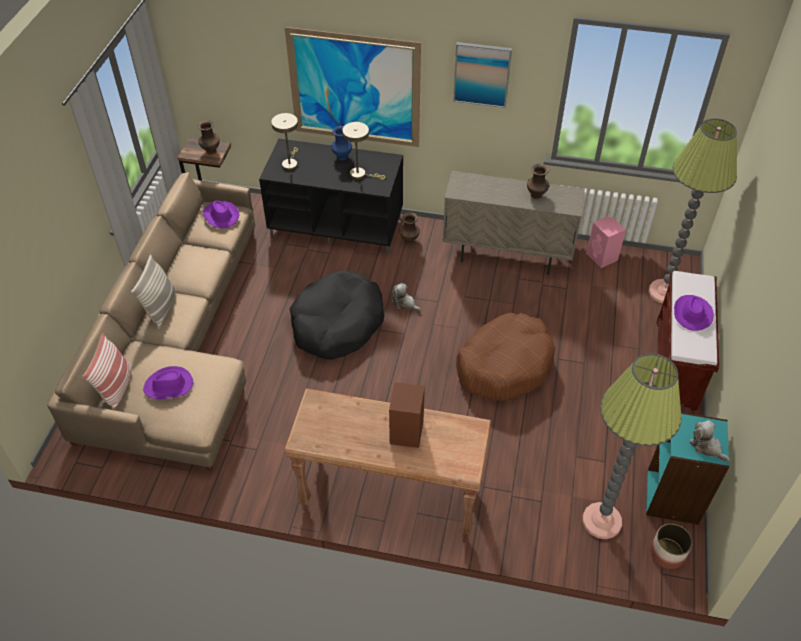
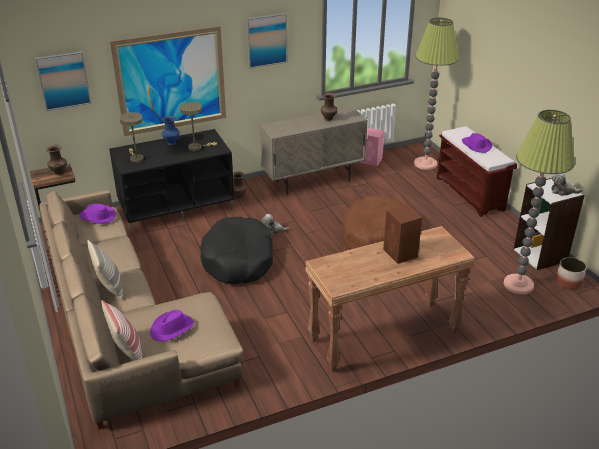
camera: 35 degrees left, 15 degrees down
turquoise bookcase [646,412,729,525] -> white bookcase [513,178,585,270]
none -> picture [35,51,91,111]

